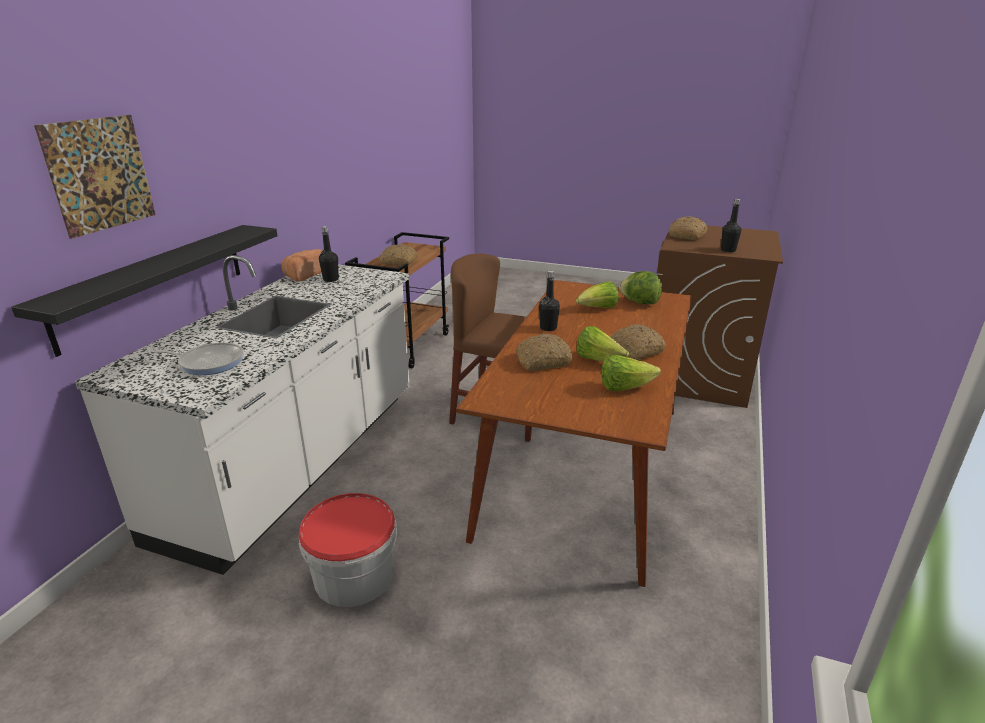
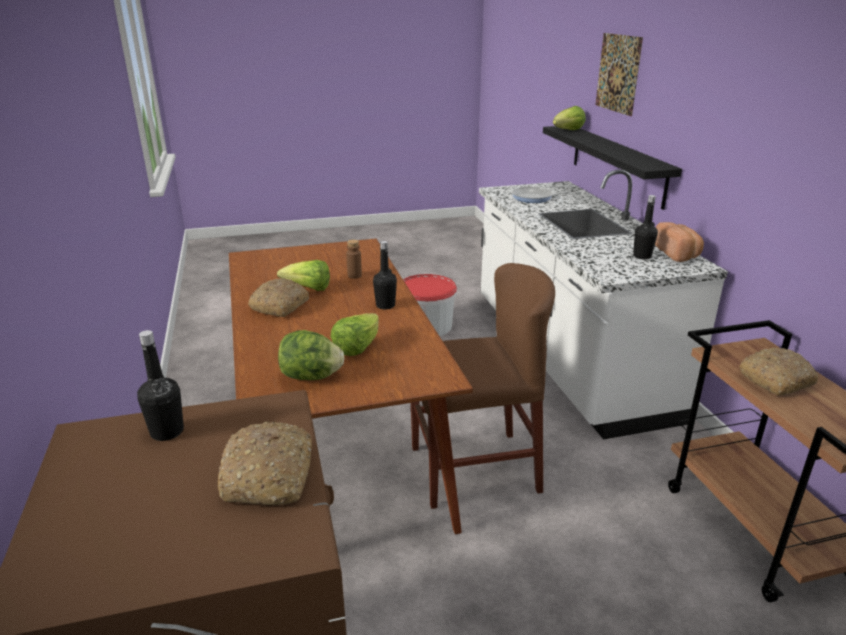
camera: 145 degrees right, 0 degrees up
bread [516,334,572,371] -> brown bottle [346,240,362,279]
lettuce [601,355,661,392] -> lettuce moved to [553,106,586,130]

